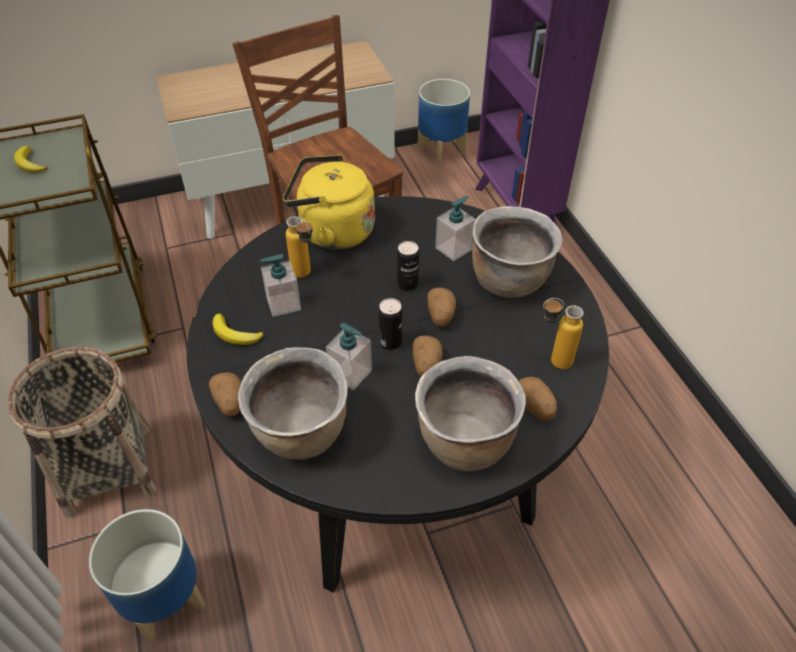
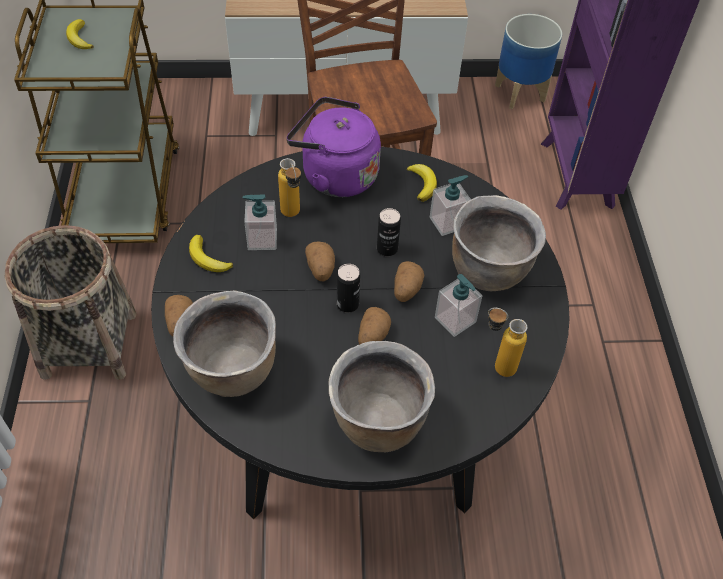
camera: 15 degrees right, 5 degrees up
planter [89,509,205,643] -> none
yellow kettle [283,155,375,250] -> purple kettle [287,97,381,197]
soap dispenser [326,323,372,390] -> soap dispenser moved to [435,274,482,337]
potato [518,377,557,421] -> potato moved to [305,241,335,282]
none -> banana [407,164,437,202]

